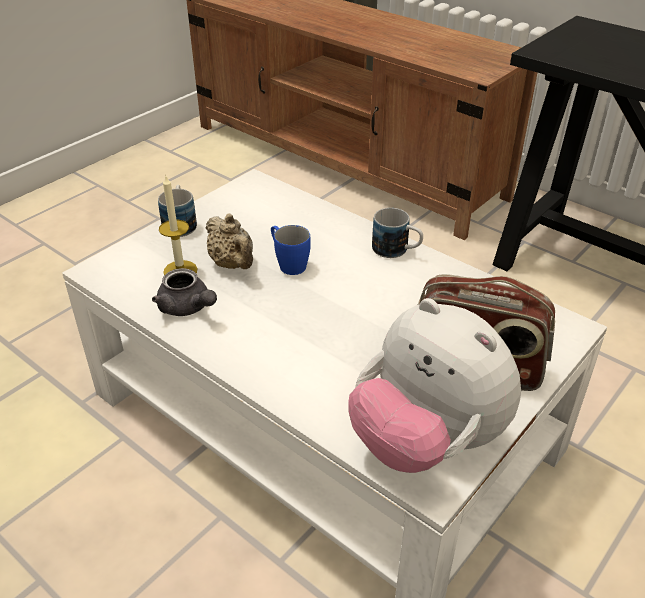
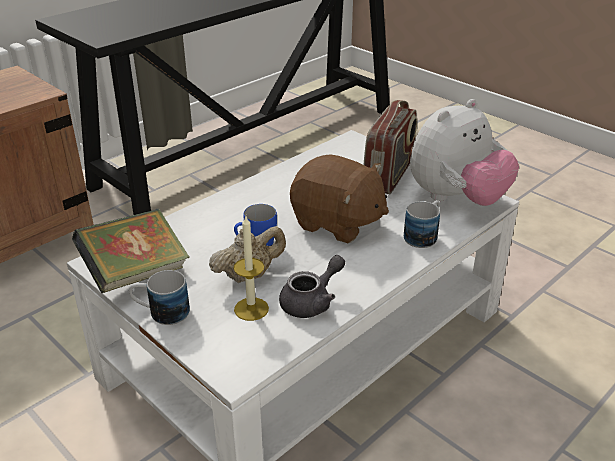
camera: 85 degrees left, 5 degrees down
mug [372,208,423,258] -> mug moved to [404,200,440,248]
none -> book [72,209,190,293]
none -> brown plush toy [290,154,389,243]

